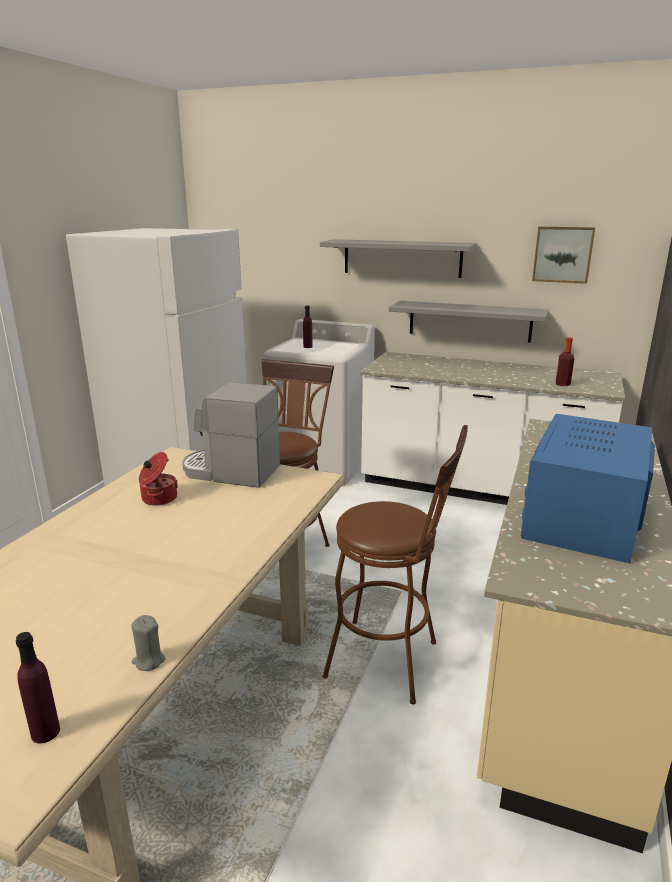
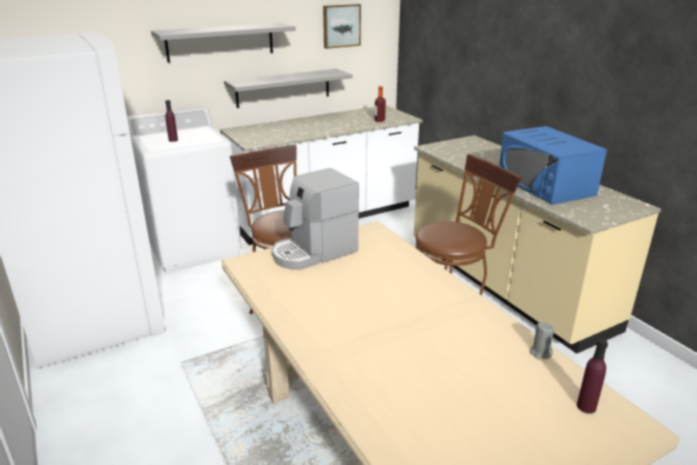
camera: 50 degrees left, 5 degrees up
cooking pot [139,452,178,506] -> none

